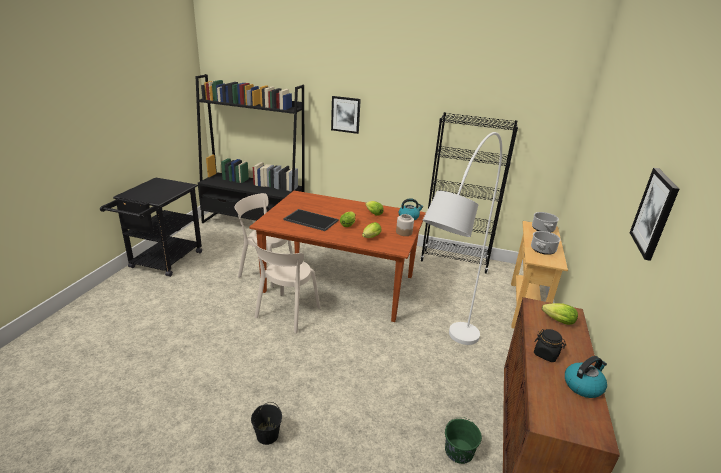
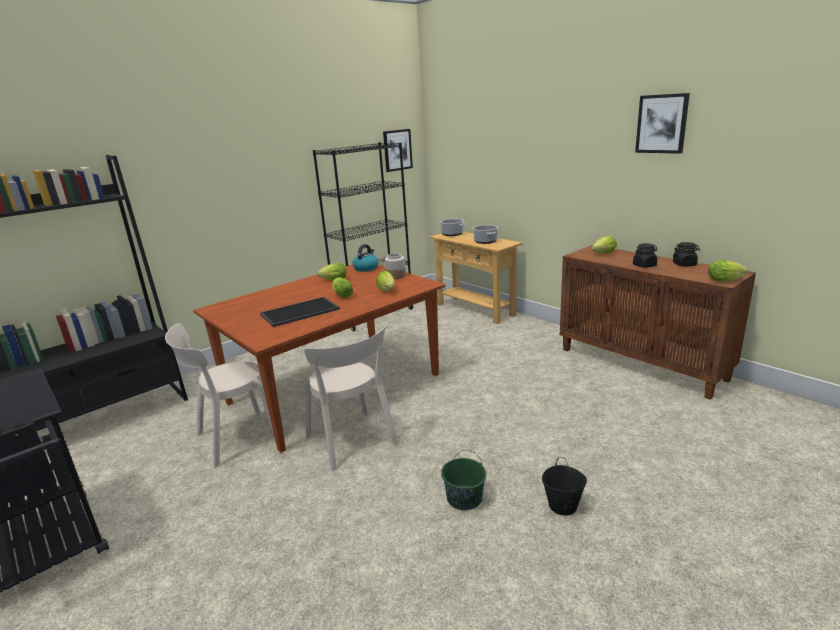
camera: 55 degrees left, 5 degrees down
picture [331,96,361,134] -> picture moved to [383,129,413,172]
white floor lamp [423,132,502,345] -> none
green bucket [445,417,482,464] -> green bucket moved to [441,450,486,510]
kettle [565,356,607,398] -> black jar [673,242,700,267]
none -> lettuce [708,260,748,282]

